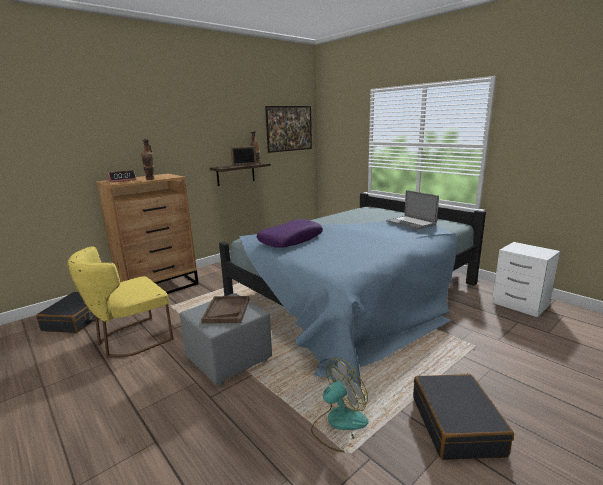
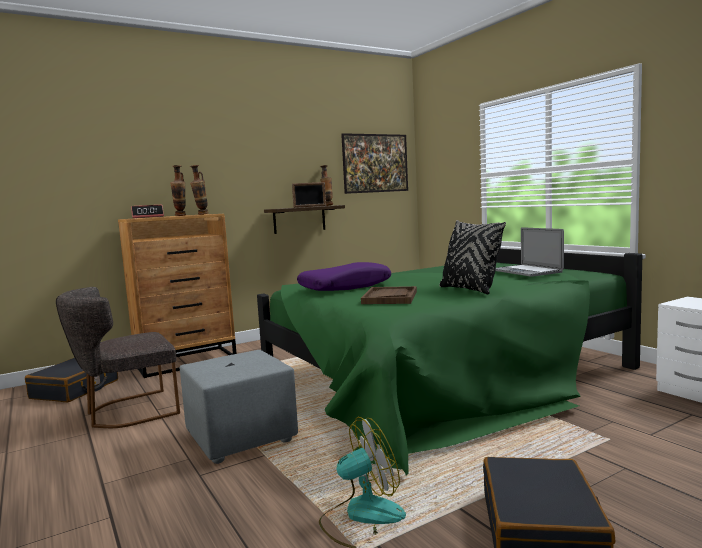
camera: 10 degrees right, 10 degrees down
yellow chair [68,247,173,357] -> grey chair [56,287,180,428]
brown tray [201,296,250,323] -> brown tray moved to [361,286,417,304]
blue bed [219,193,486,387] -> green bed [257,248,642,475]
none -> vase [190,165,209,215]
none -> black pillow [440,220,506,294]

